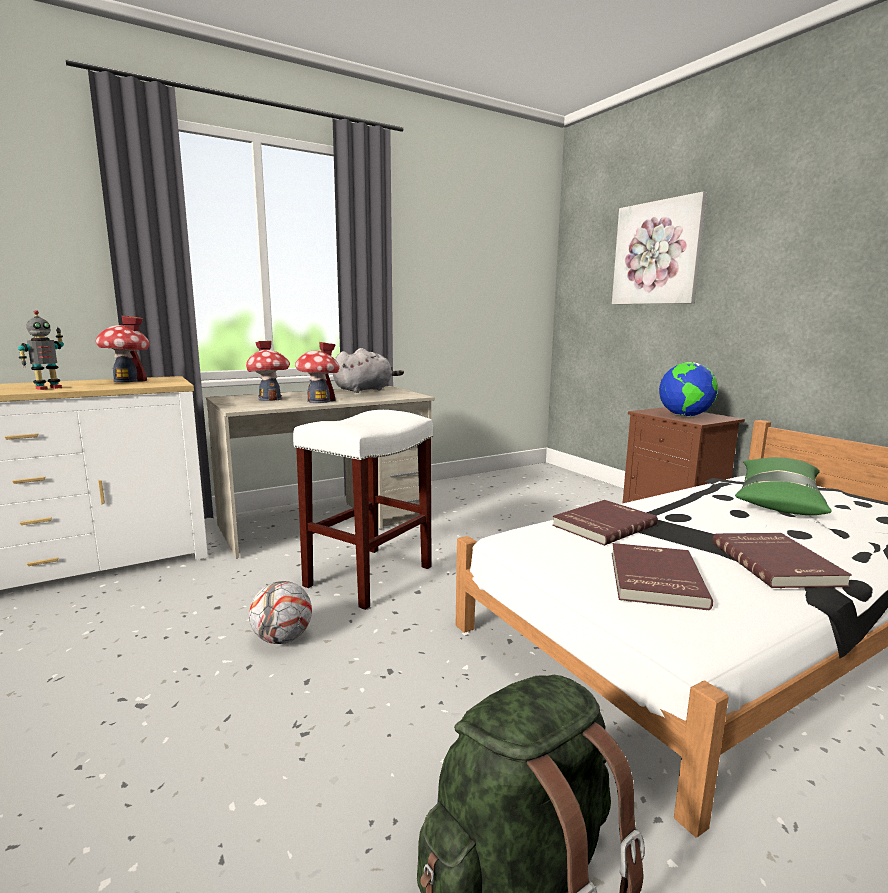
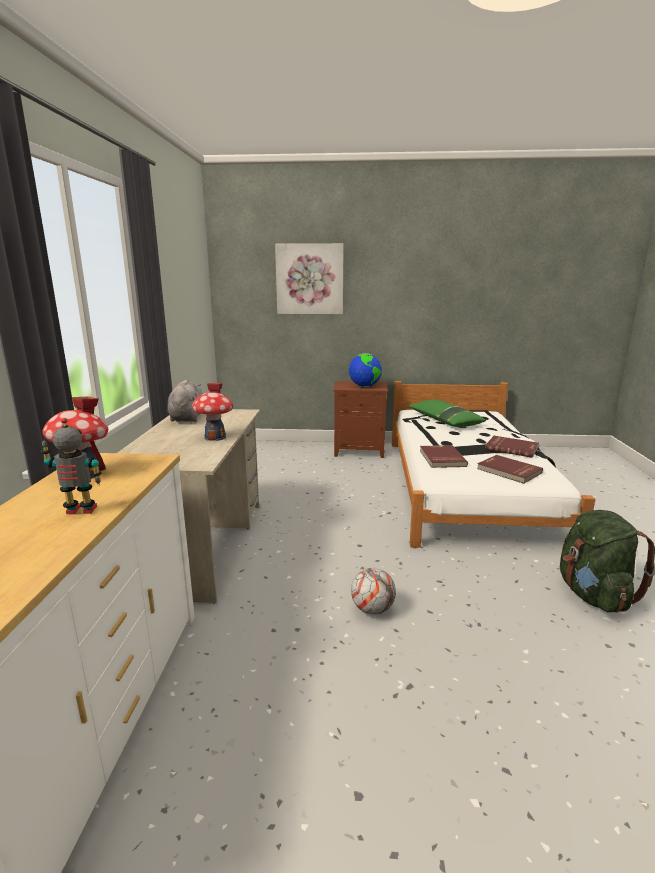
camera: 55 degrees left, 5 degrees up
toy robot [18,310,64,390] -> toy robot turned 75 degrees counterclockwise [41,418,101,514]
toy house [246,341,290,401] -> none
white stool [293,410,433,610] -> none

